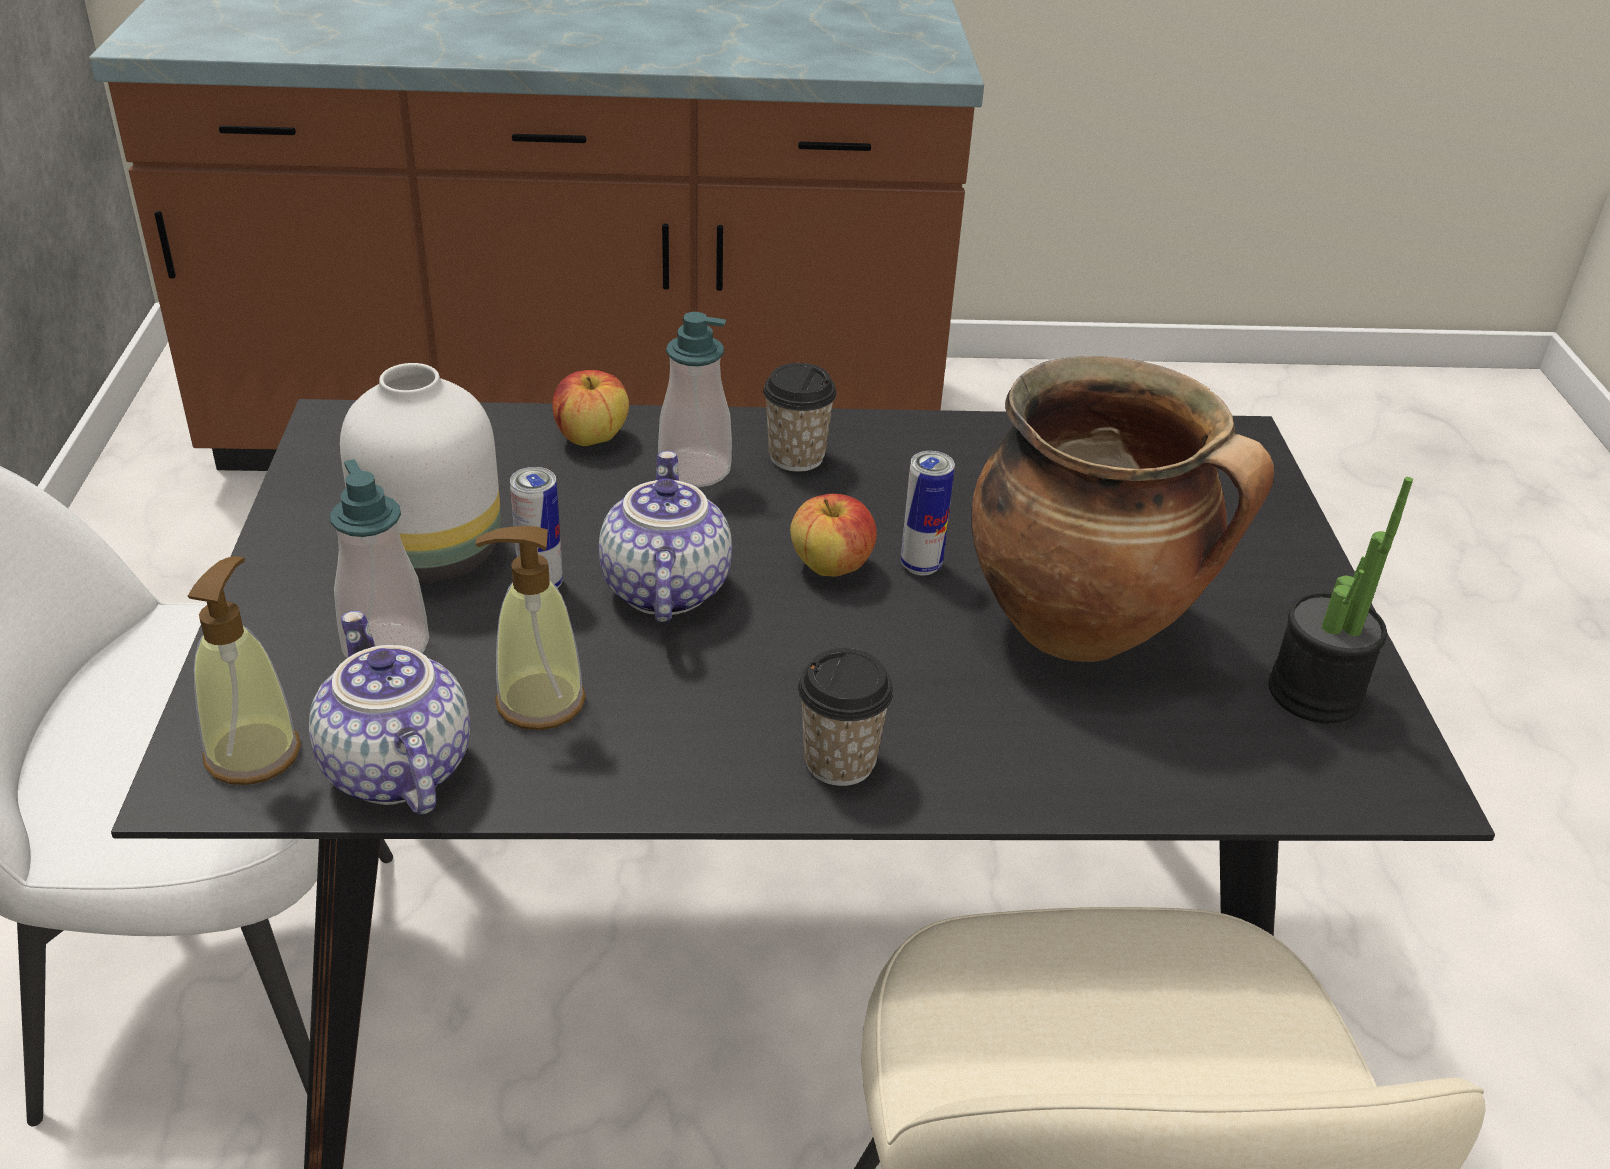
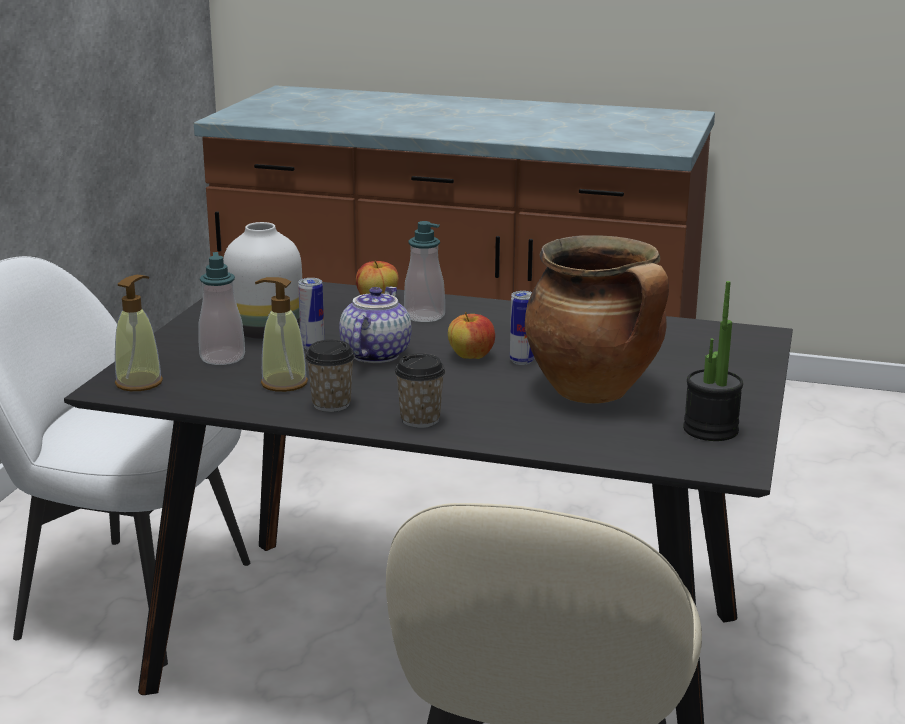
camera: 20 degrees right, 15 degrees down
teapot [309,611,470,815] -> none
cup [763,363,837,472] -> cup moved to [305,340,355,412]

